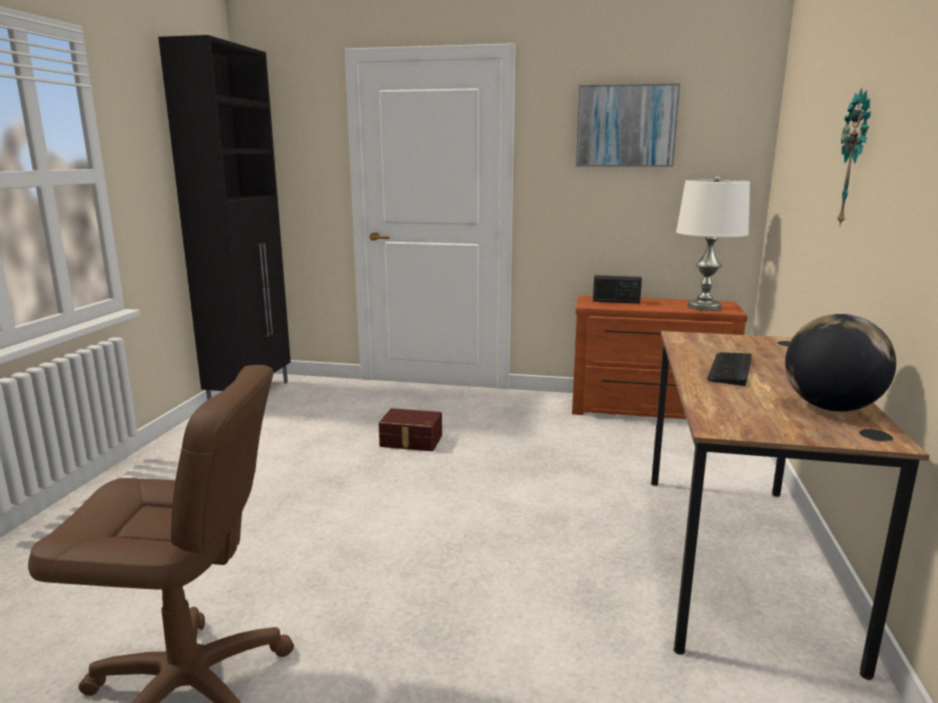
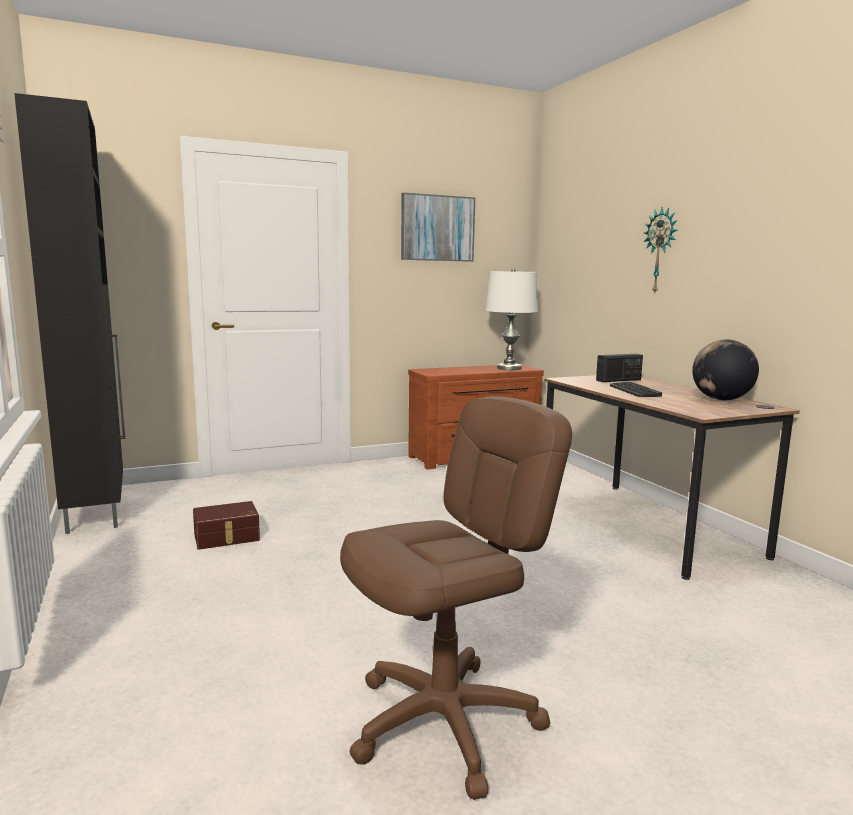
camera: 35 degrees left, 5 degrees down
brown storage box [379,408,442,451] -> brown storage box moved to [193,501,260,550]
radio [593,275,642,304] -> radio moved to [596,354,643,382]

